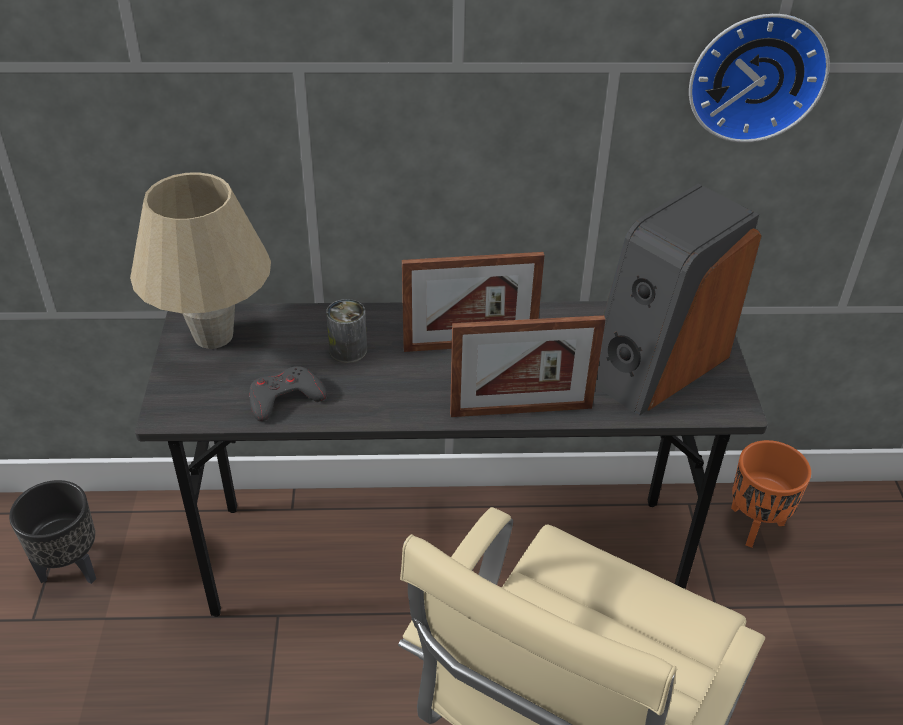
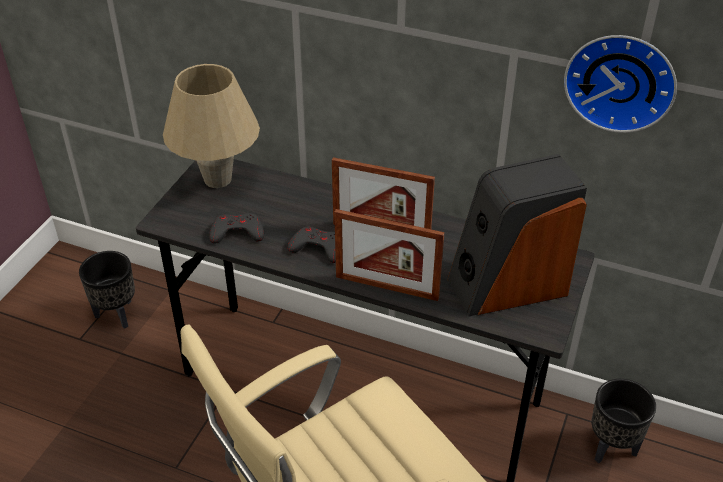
camera: 25 degrees right, 0 degrees up
can [326,299,367,363] -> none
orange planter [731,440,811,548] -> black planter [592,379,656,463]
none -> grey game controller [287,226,336,263]

